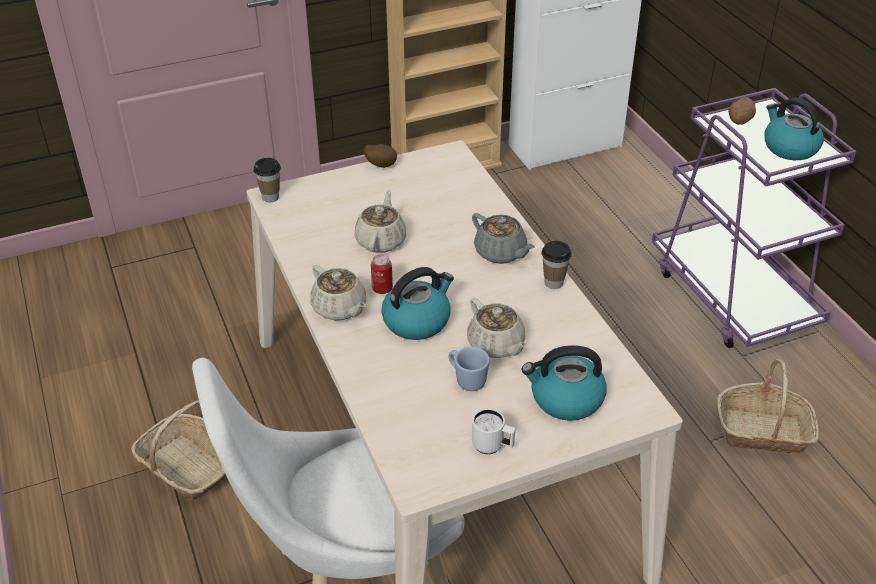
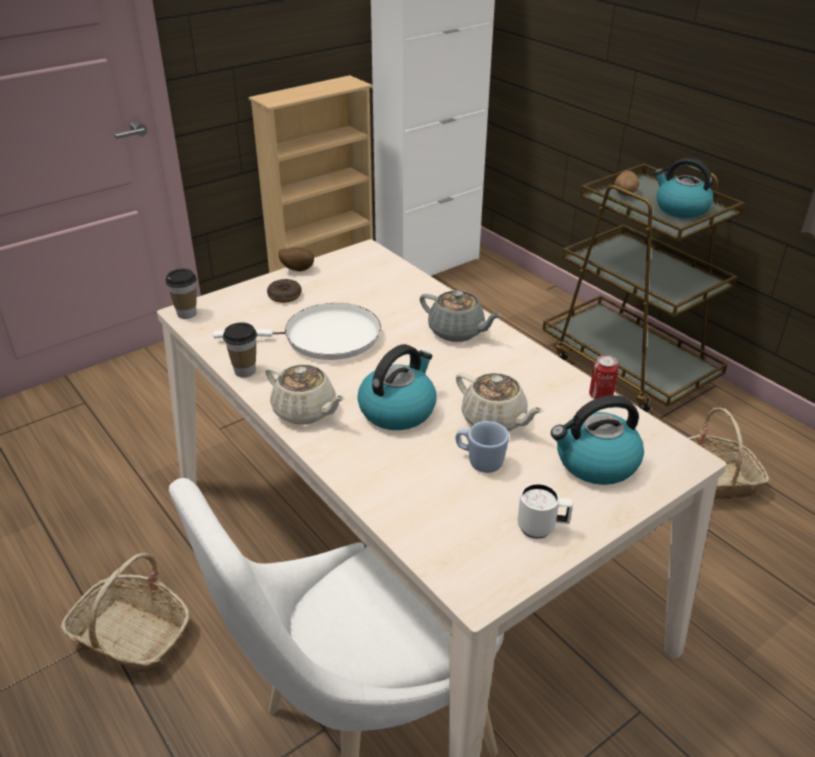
camera: 15 degrees left, 5 degrees down
beige teapot [354,190,406,253] -> white frying pan [213,303,381,360]
can [371,254,393,294] -> can moved to [589,355,618,399]
cup [541,241,572,289] -> cup moved to [223,322,257,378]
purple cart [652,88,856,348] -> brown cart [543,164,745,412]
none -> donut [267,279,302,303]

